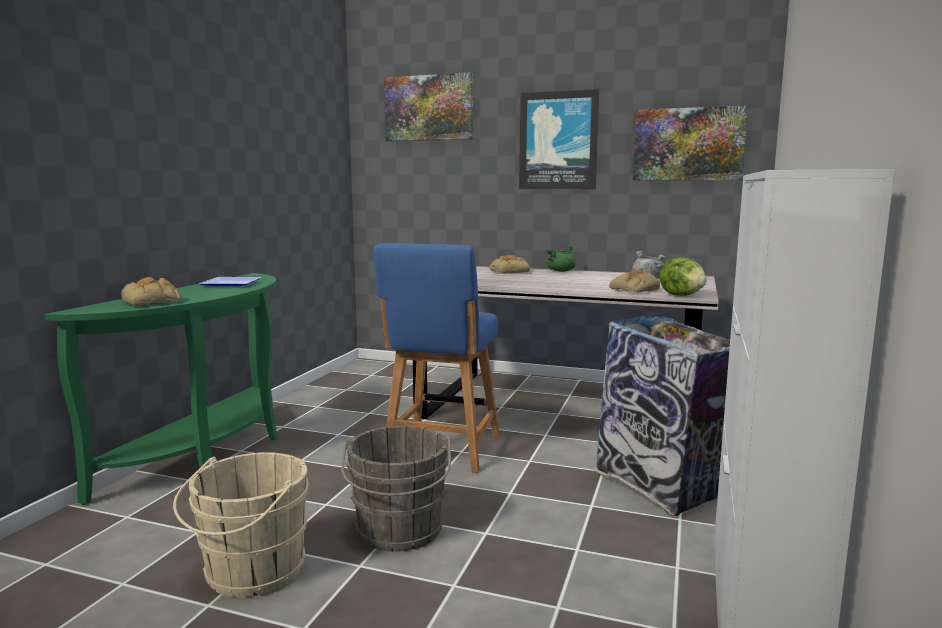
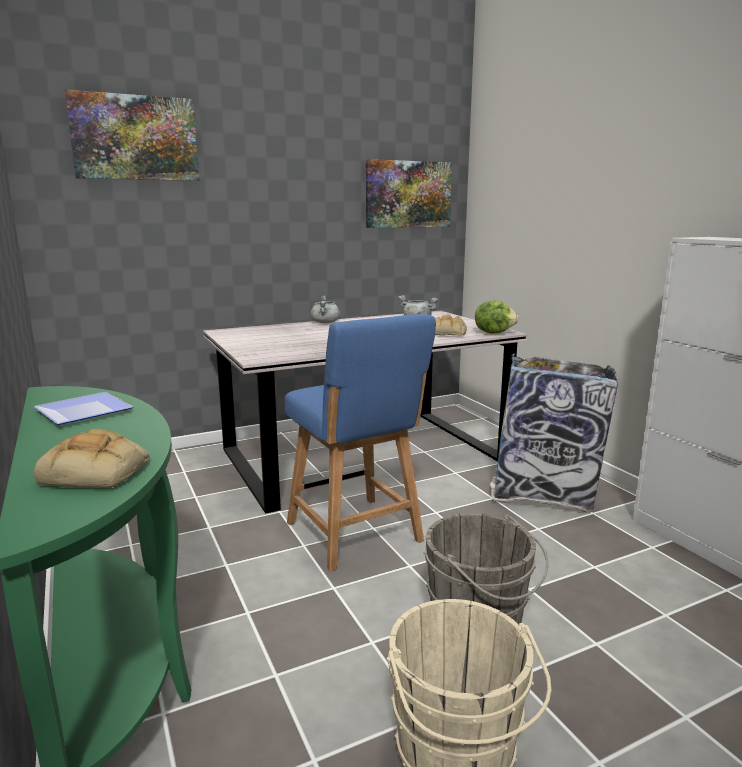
camera: 45 degrees left, 5 degrees up
bread [490,255,530,274] -> none
picture [519,89,599,189] -> none
green cooking pot [546,245,576,272] -> grey cooking pot [311,296,340,323]

